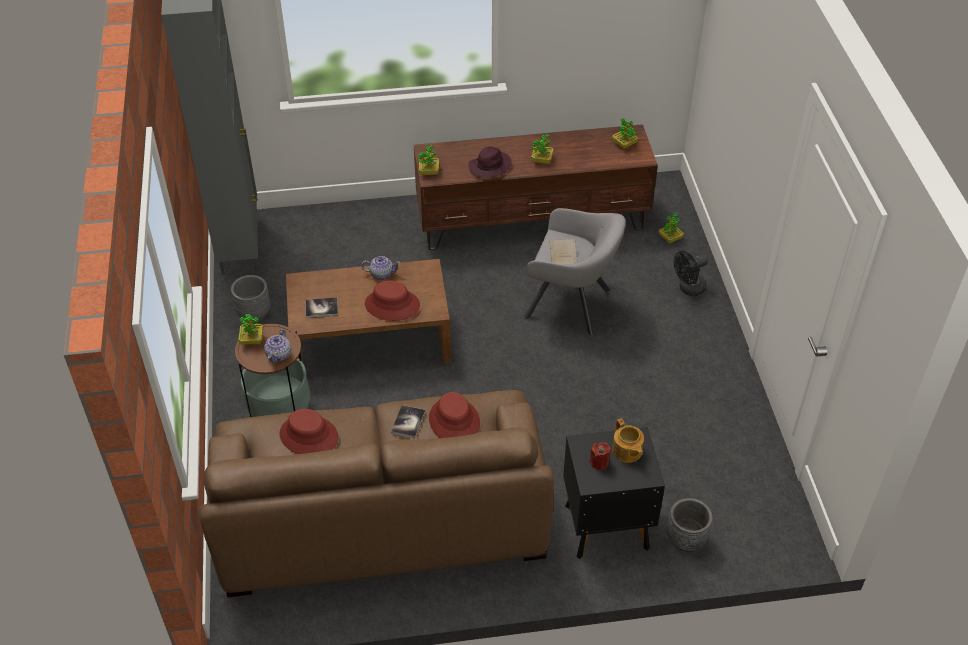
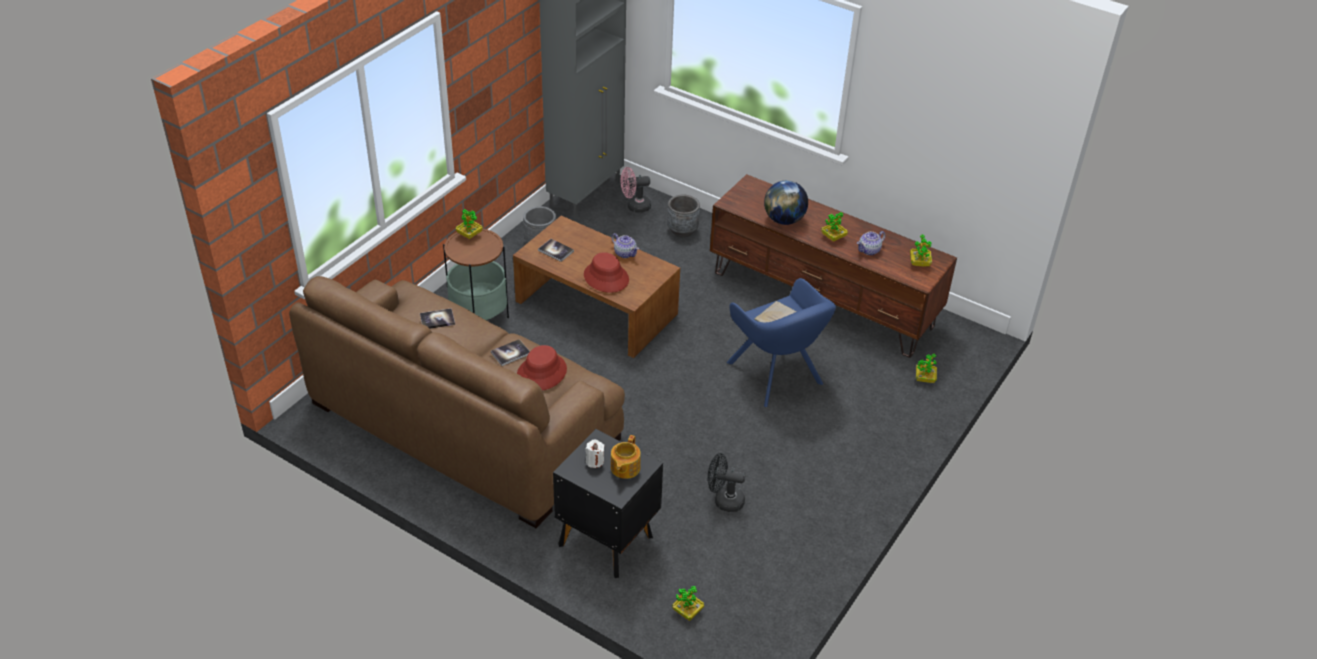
camera: 40 degrees right, 5 degrees down
teapot [264,329,291,363] -> teapot moved to [857,231,885,255]
red hat [279,409,338,454] -> book [420,308,455,329]
potted plant [419,145,439,175] -> potted plant moved to [672,586,704,621]
purple hat [468,147,512,178] -> globe [764,180,808,225]
grey armchair [523,208,626,336] -> blue armchair [727,278,836,407]
red candle [590,443,611,471] -> white candle [585,439,604,468]
grey planter [667,498,713,552] -> grey planter moved to [667,194,700,237]
black fan [674,251,708,296] -> black fan moved to [708,453,746,512]
none -> pink fan [621,167,651,213]

